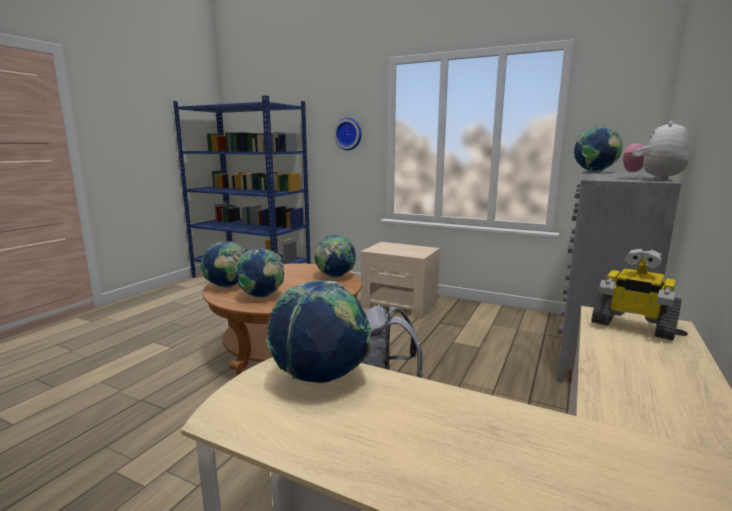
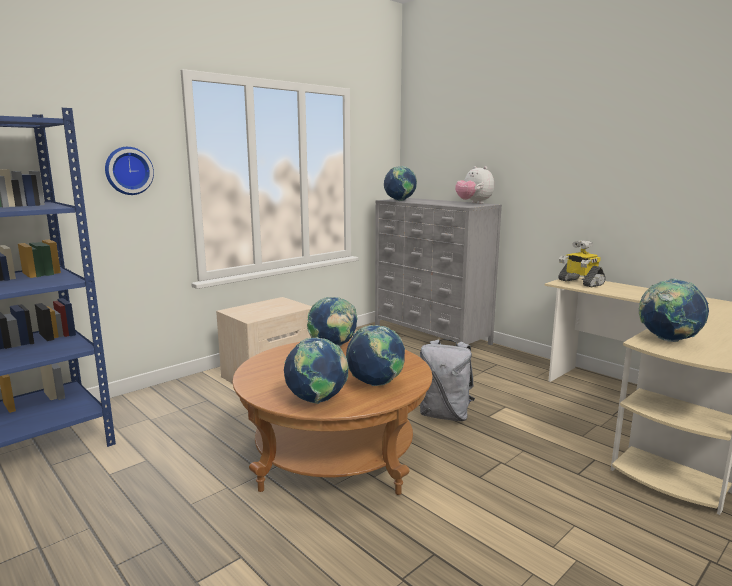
camera: 70 degrees left, 0 degrees up
toy robot [591,248,682,341] -> toy robot turned 90 degrees clockwise [558,240,606,287]

